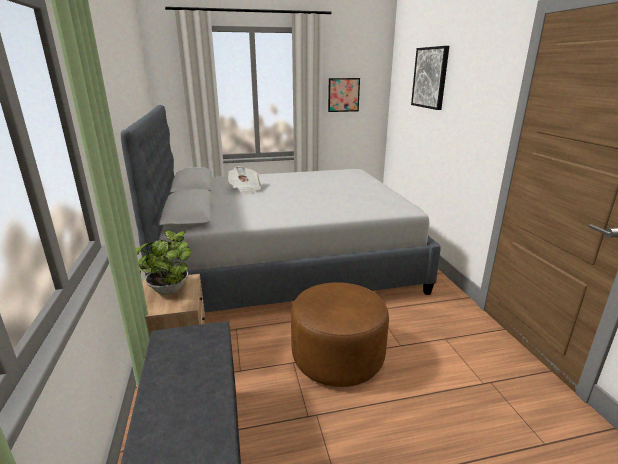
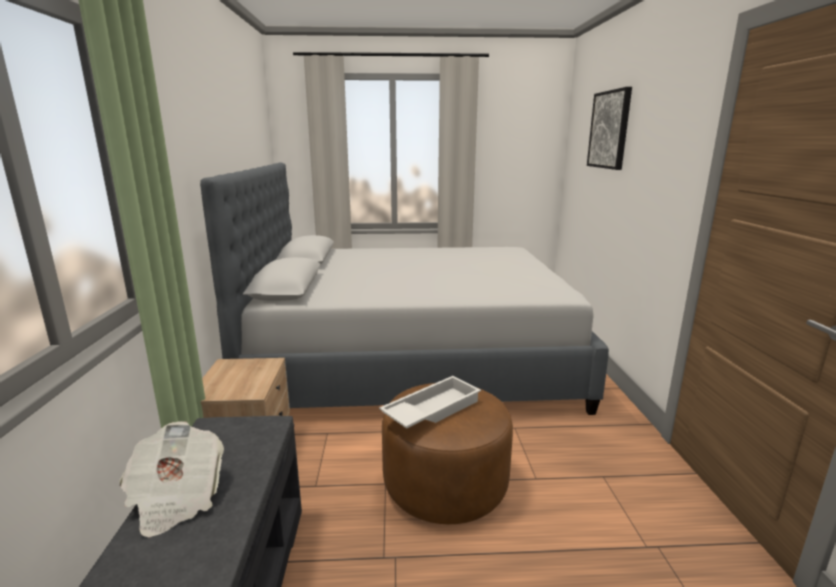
camera: 10 degrees right, 5 degrees down
potted plant [136,231,191,295] -> none
newspaper [228,166,261,194] -> newspaper moved to [120,421,224,537]
picture [328,78,360,112] -> none
none -> white tray [379,376,481,429]

